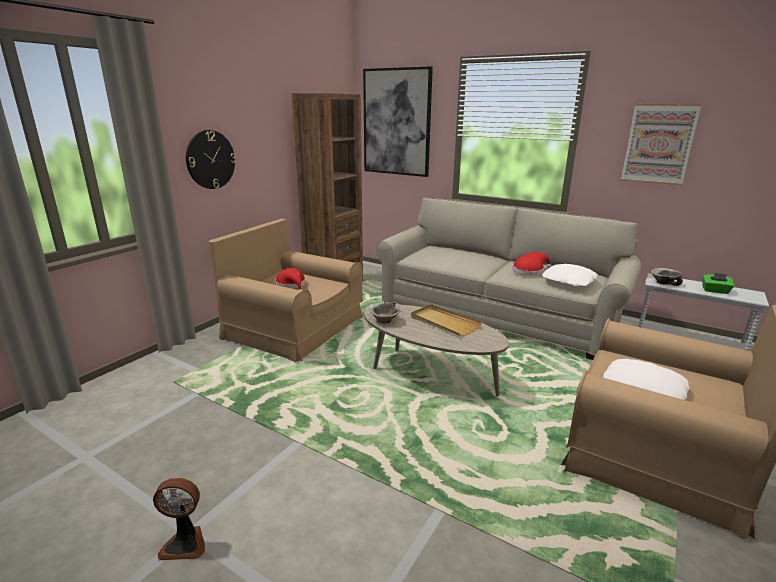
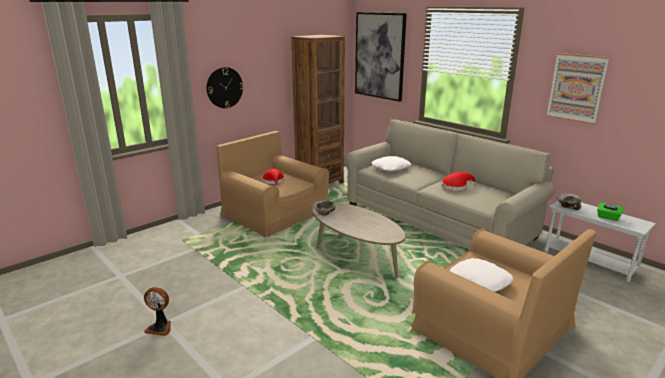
camera: 15 degrees right, 0 degrees up
beige tray [411,305,482,336] -> none
white pillow [542,264,598,287] -> white pillow moved to [372,156,411,171]

